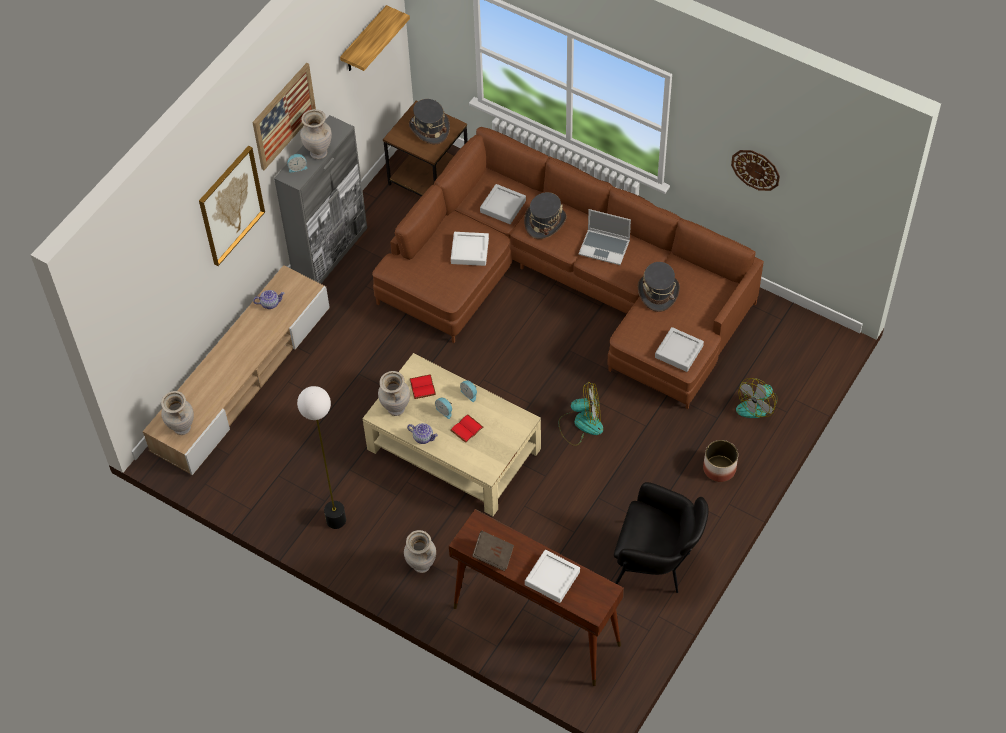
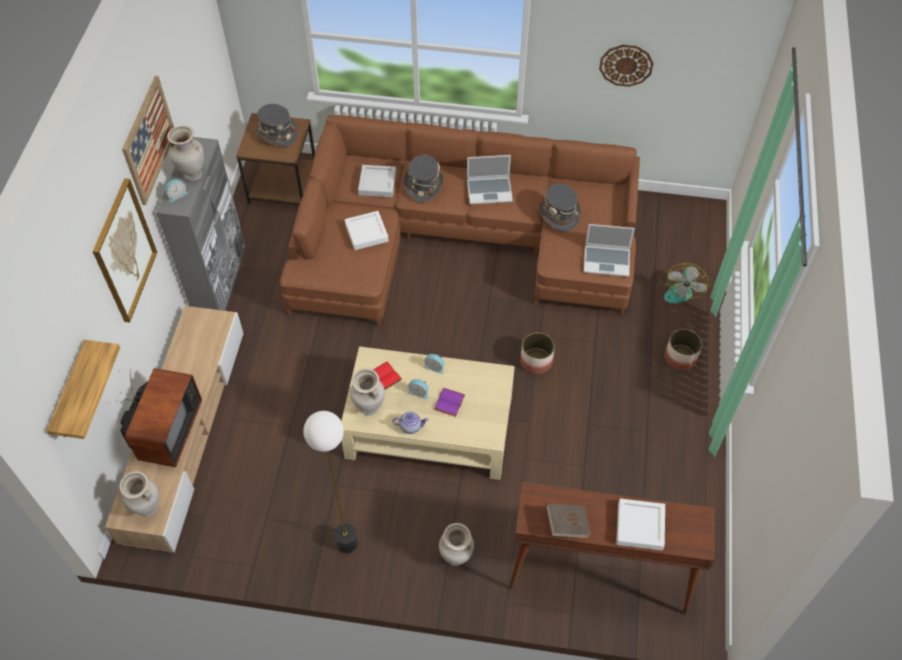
camera: 25 degrees left, 0 degrees up
teapot [253,290,285,309] -> none
shelf [340,5,410,71] -> shelf moved to [46,340,120,439]
red book [450,415,484,443] -> purple book [434,388,465,417]
fan [559,382,603,446] -> planter [520,332,555,374]
black armchair [614,482,709,593] -> none
grey tray [655,327,704,372] -> laptop [584,224,635,277]
none -> television [120,368,202,467]

